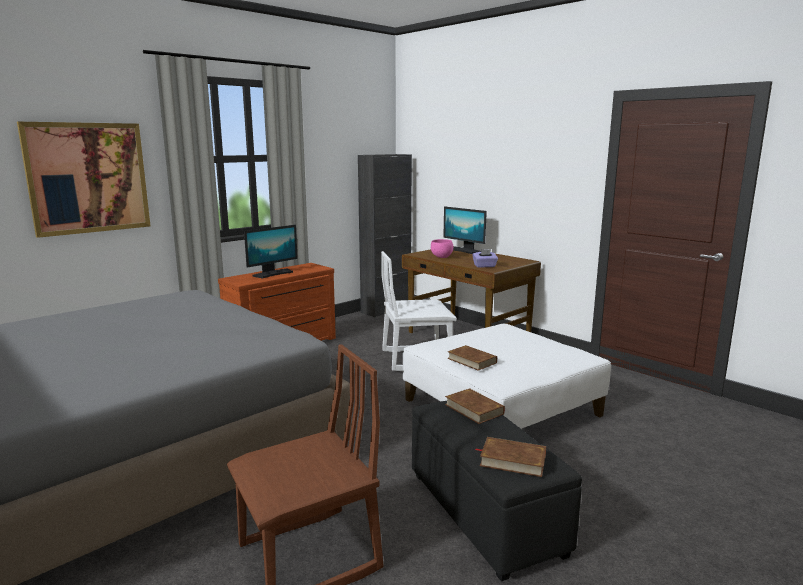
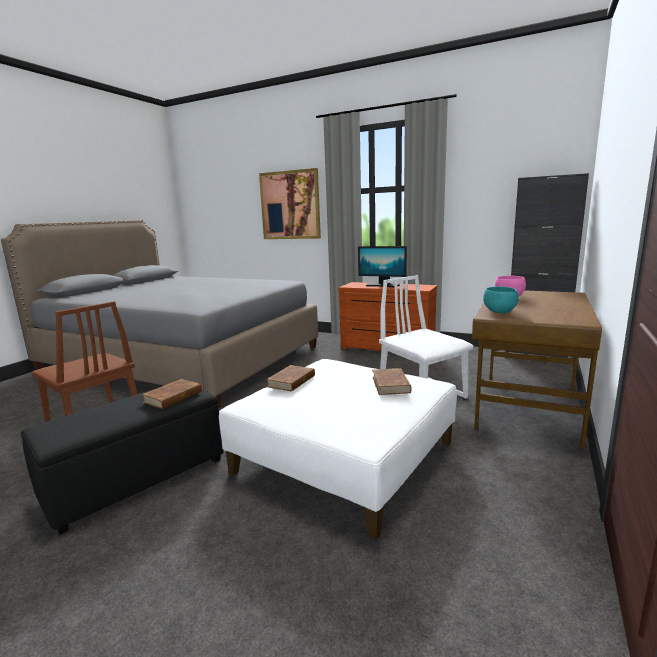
camera: 70 degrees right, 0 degrees up
monitor [443,206,487,254] -> none
purple tissue box [472,249,498,268] -> turquoise bowl [483,287,519,313]
brown book [474,437,546,477] -> brown book moved to [372,368,412,395]

